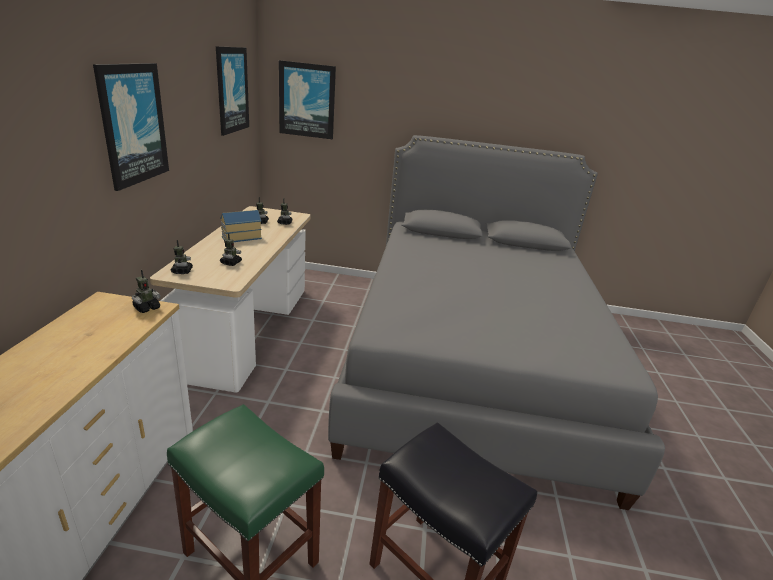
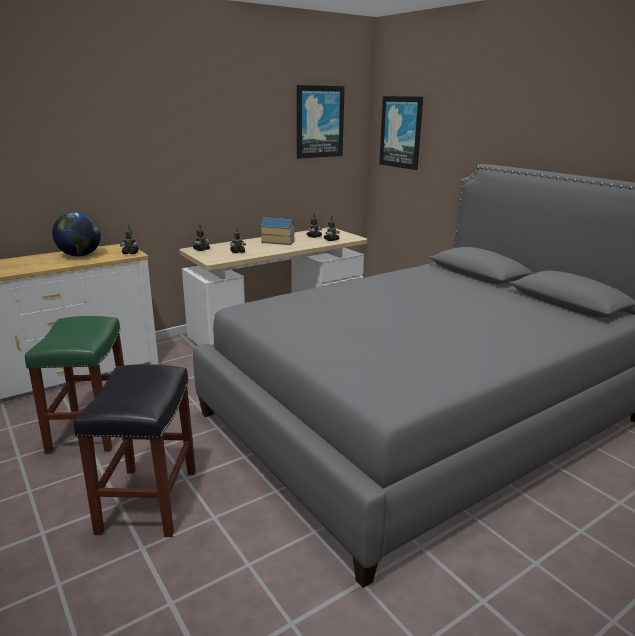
camera: 50 degrees right, 5 degrees down
picture [93,63,169,191] -> none
none -> globe [52,212,101,257]

